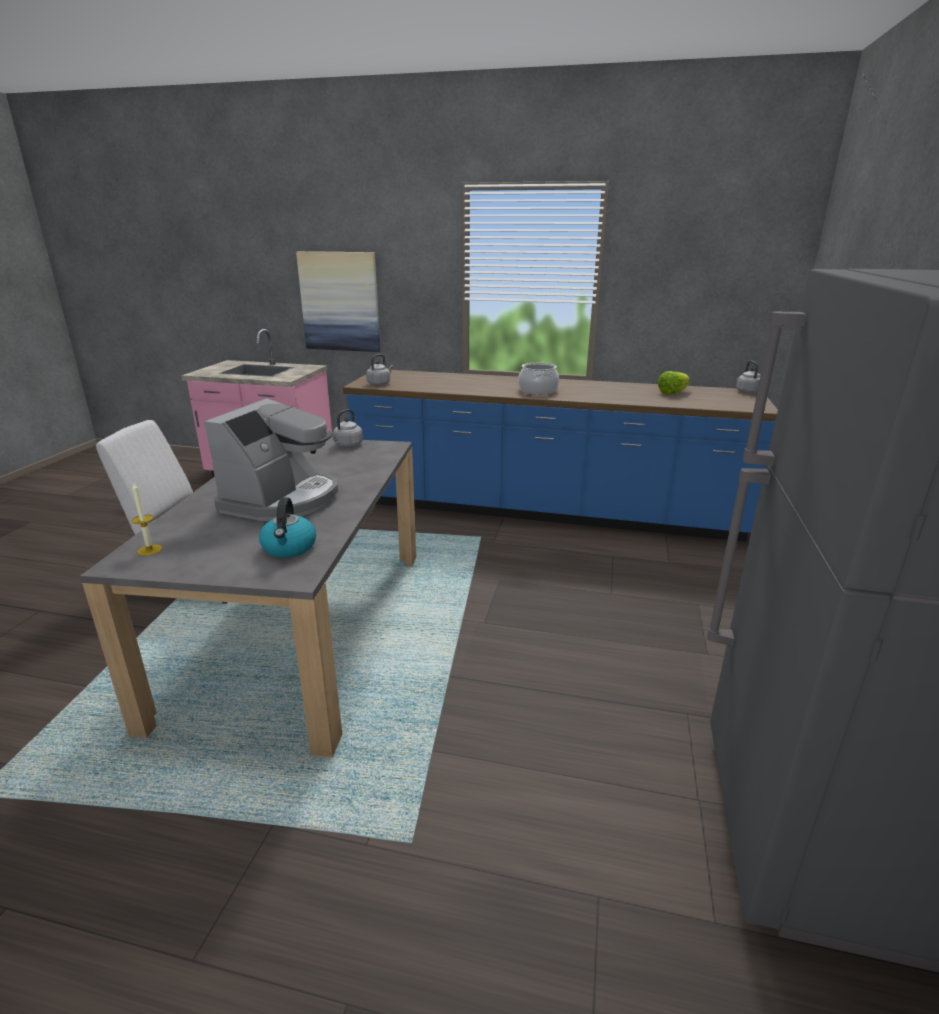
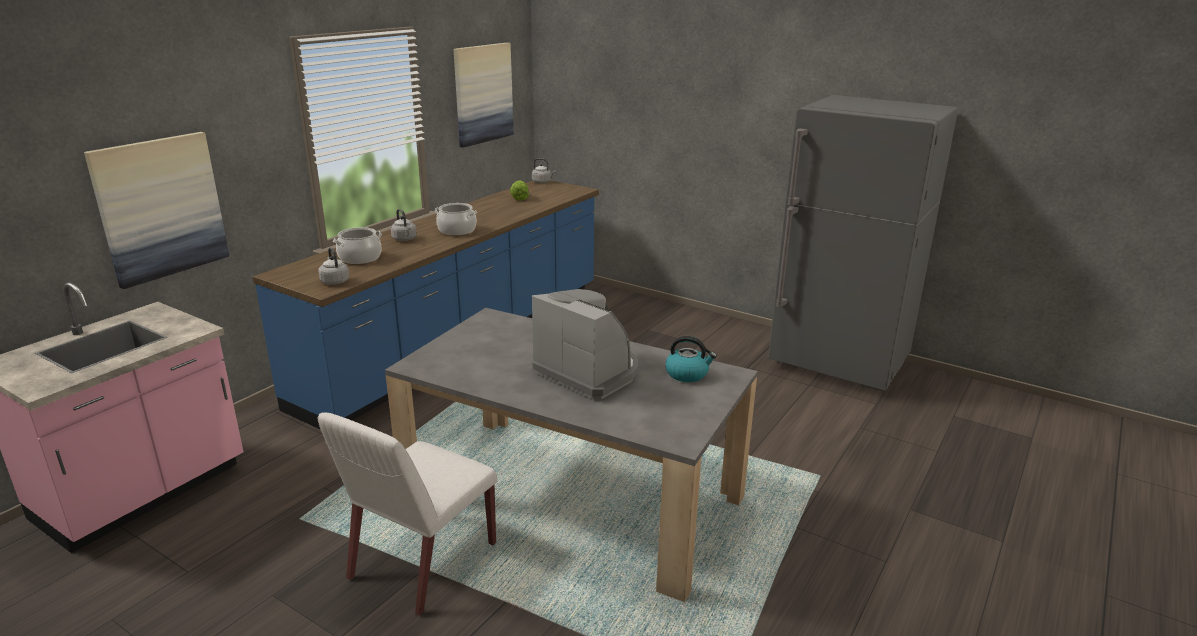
camera: 70 degrees left, 0 degrees up
candle [131,482,162,556] -> none
grey kettle [329,409,363,447] -> grey kettle moved to [391,209,417,241]
none -> cooking pot [333,227,382,264]
none -> picture [454,43,514,148]

